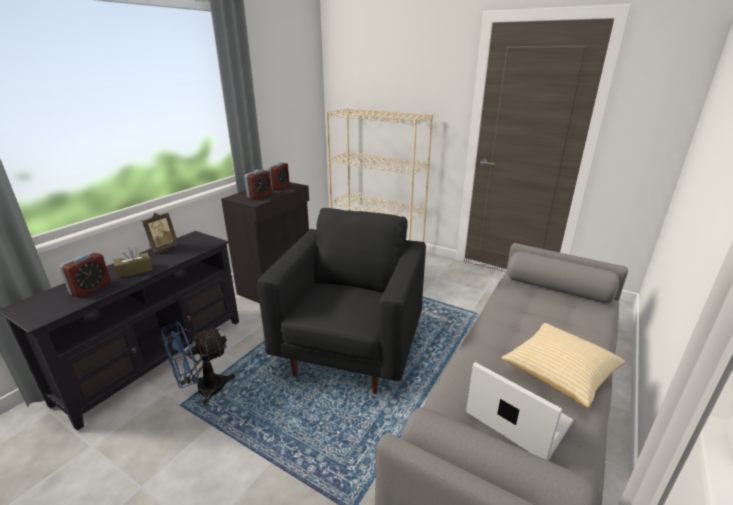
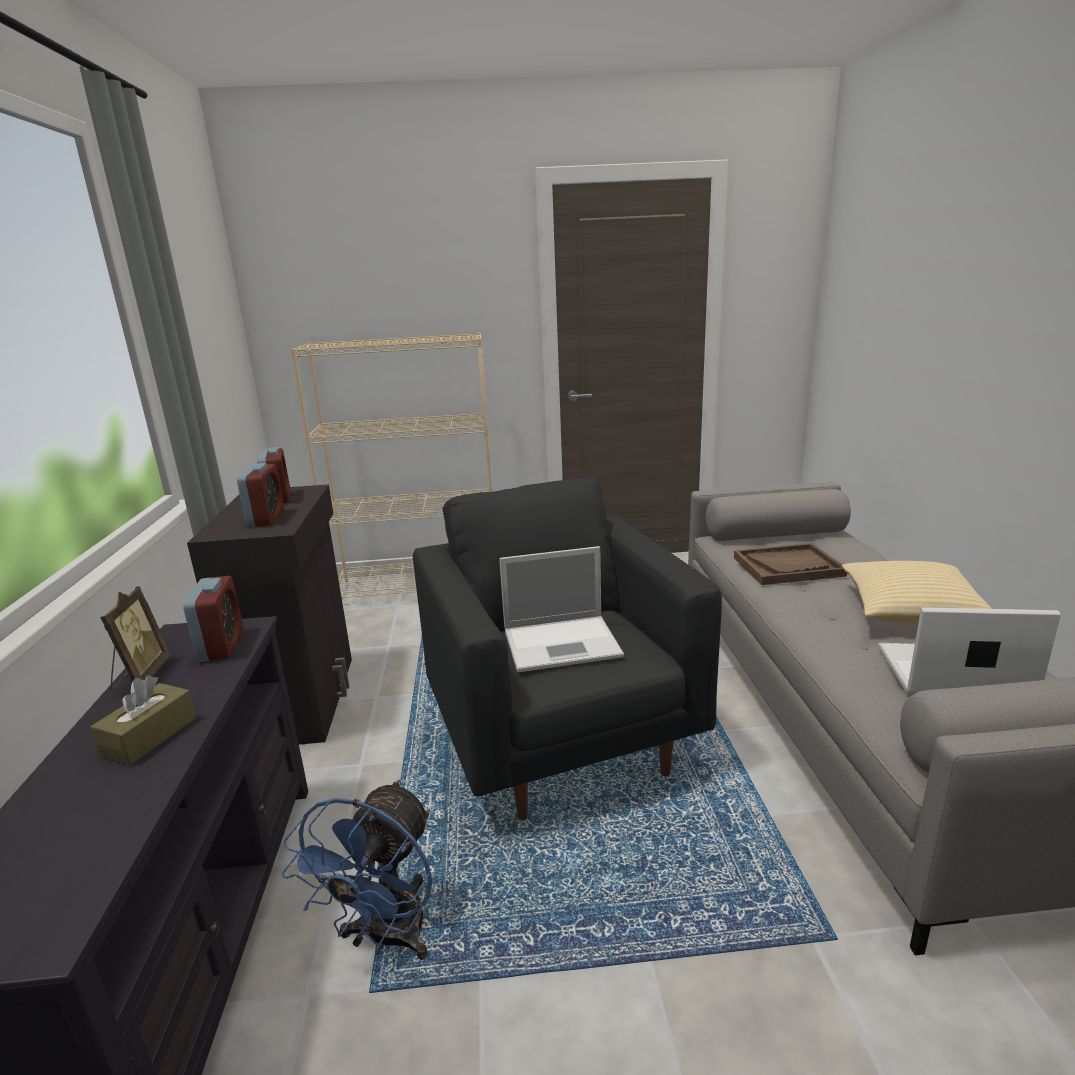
camera: 35 degrees left, 5 degrees down
alarm clock [59,252,111,298] -> alarm clock moved to [183,576,243,662]
none -> laptop [499,546,624,672]
none -> brown tray [734,543,847,585]

